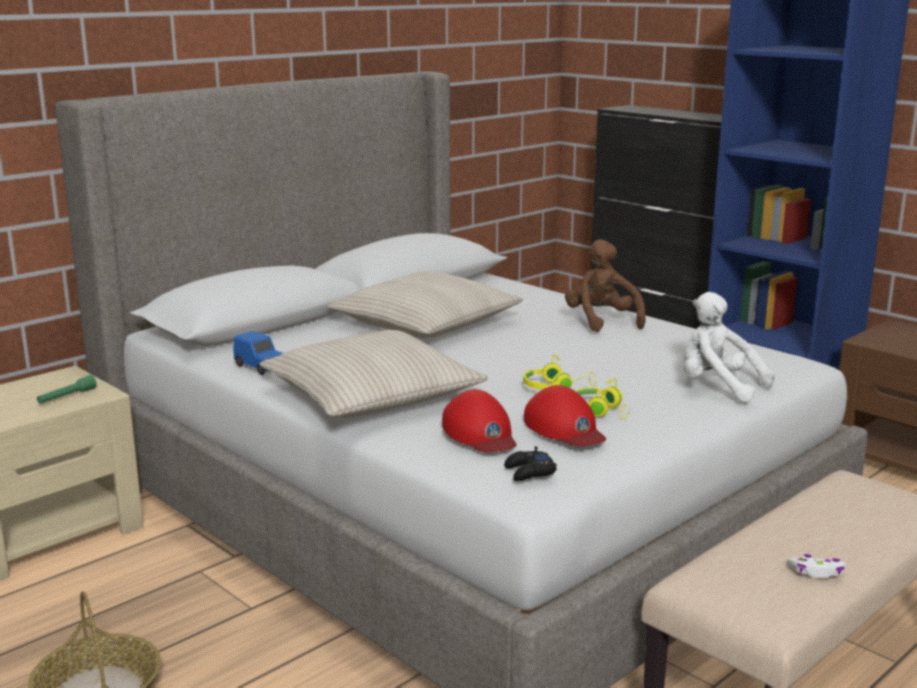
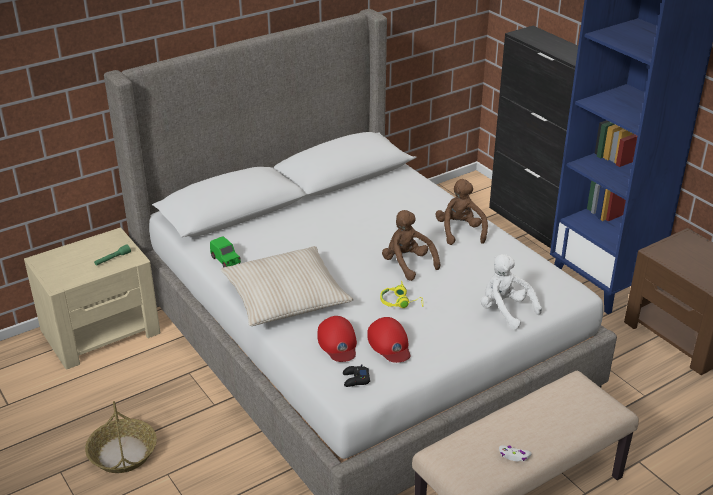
camera: 10 degrees right, 15 degrees up
blue toy car [233,331,283,375] -> green toy car [210,236,241,268]
beige pillow [328,271,523,338] -> none
yellow headphones [575,378,630,420] -> none
none -> brown plush toy [382,210,440,281]

